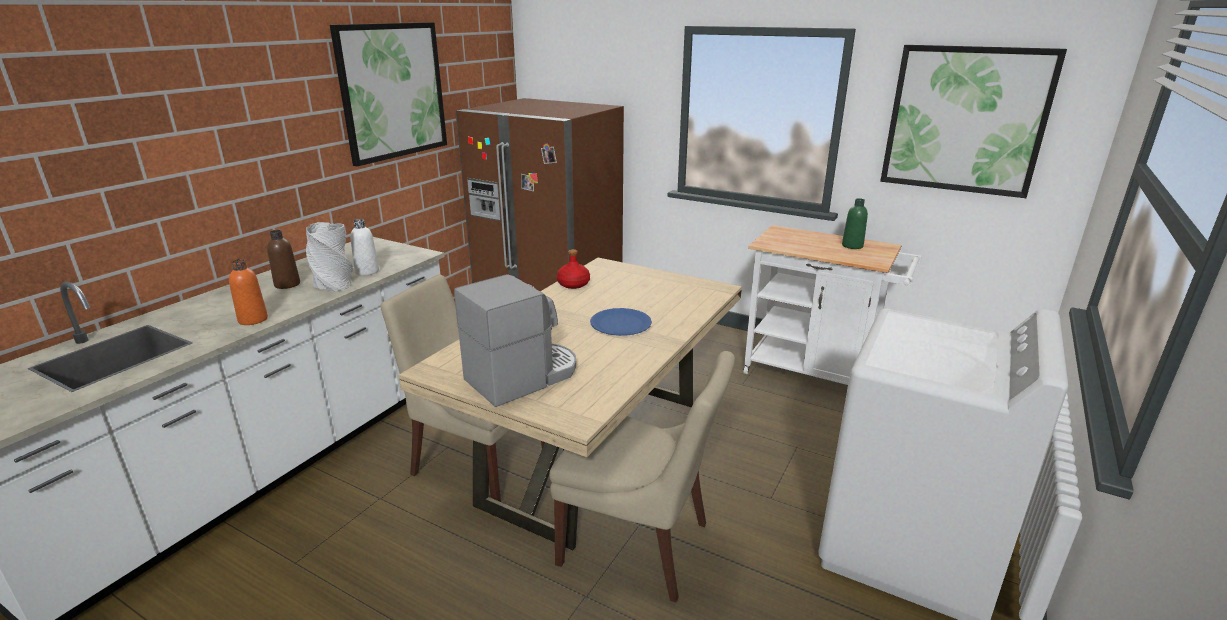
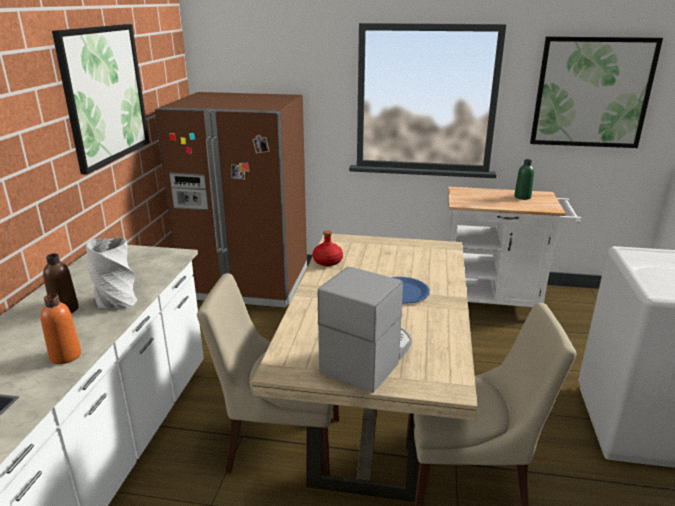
camera: 20 degrees left, 0 degrees up
white bottle [350,219,379,275] -> none

